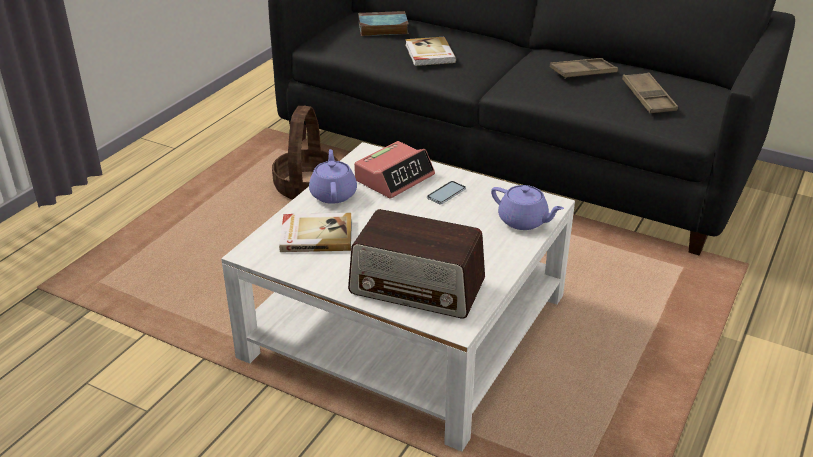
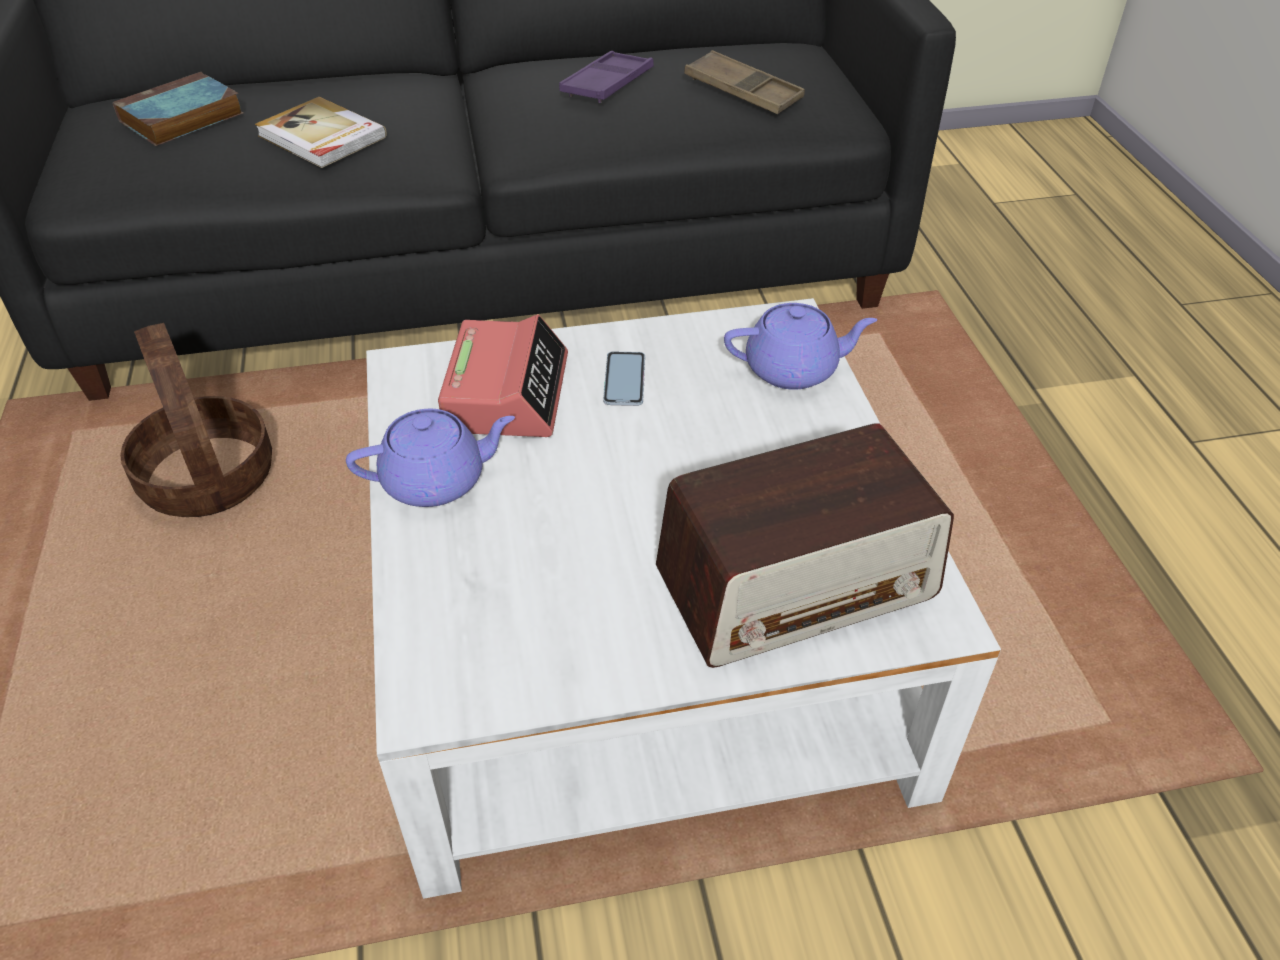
camera: 40 degrees left, 10 degrees up
book [279,213,352,252] -> none
purple teapot [309,149,357,204] -> purple teapot turned 120 degrees clockwise [346,409,515,507]
brown tray [550,58,618,79] -> purple tray [559,51,654,103]

